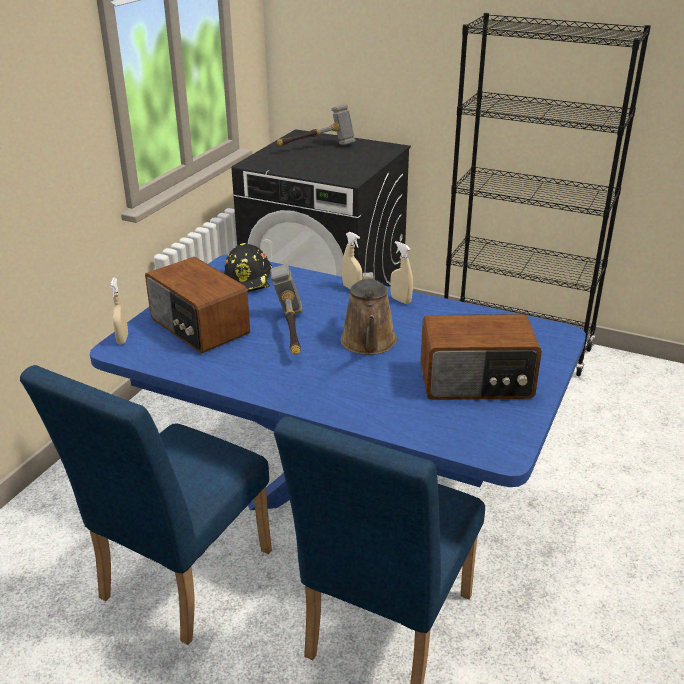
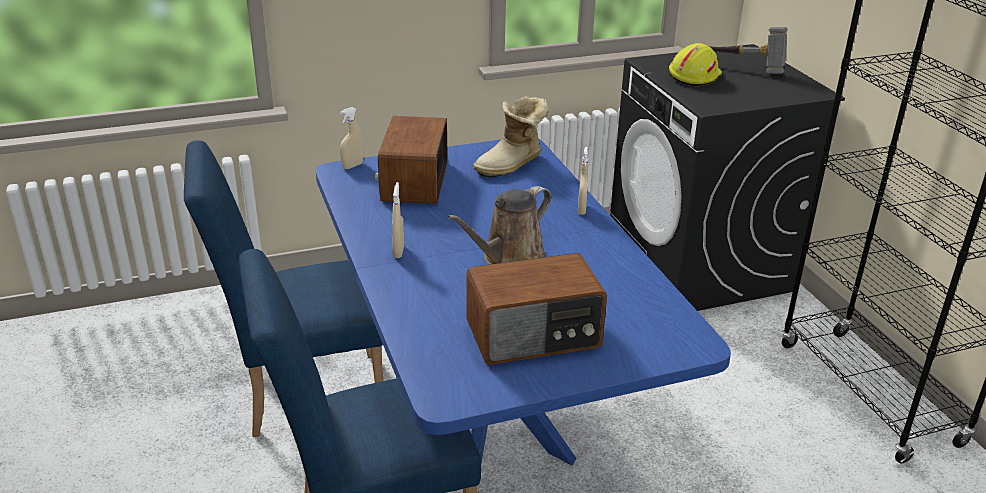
camera: 45 degrees right, 0 degrees up
black hard hat [224,243,272,292] -> boot [473,96,549,177]
hammer [270,264,303,355] -> none
beige spray bottle [390,241,413,304] -> beige spray bottle moved to [392,182,404,258]
radio [420,314,542,400] -> radio turned 60 degrees counterclockwise [466,253,607,365]
none -> yellow hard hat [669,43,722,86]

